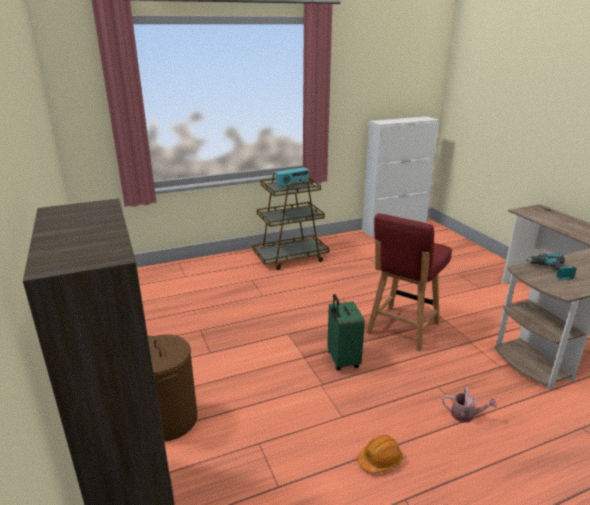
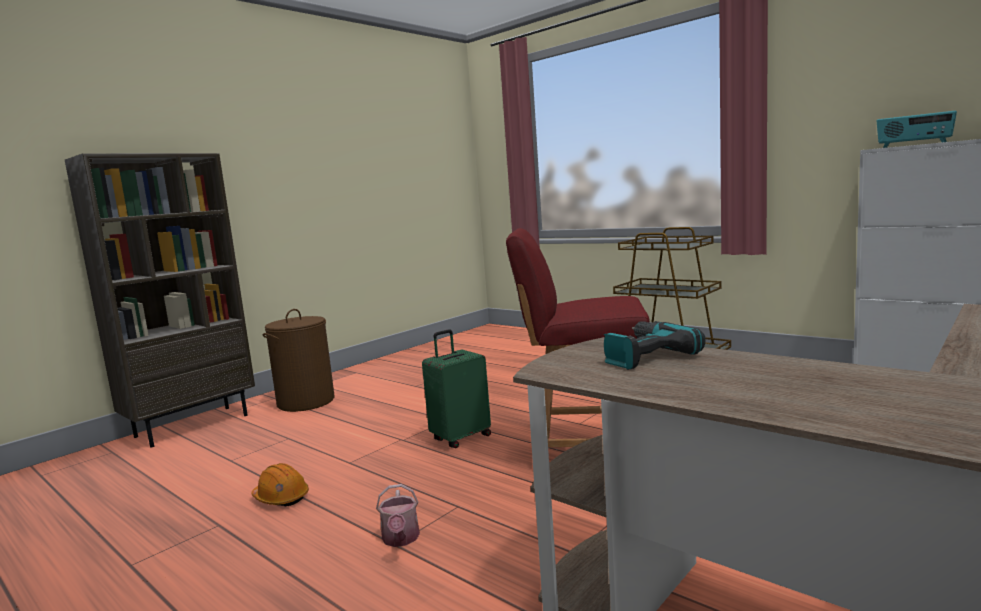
camera: 65 degrees right, 15 degrees down
radio [275,167,309,188] -> radio moved to [877,111,957,148]

